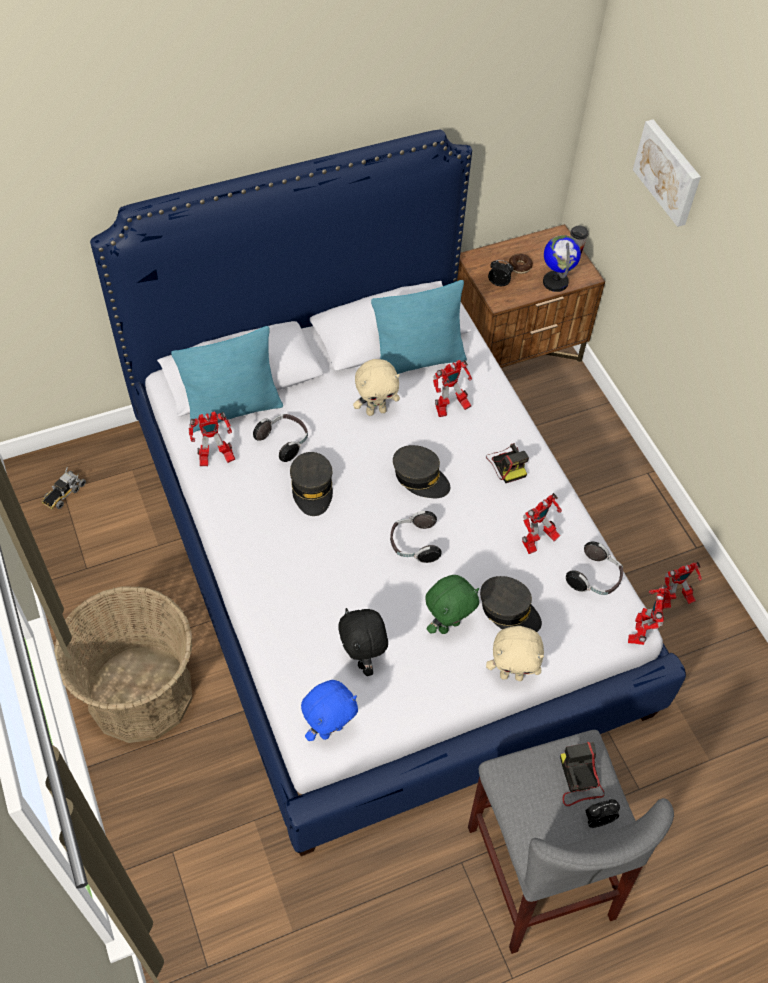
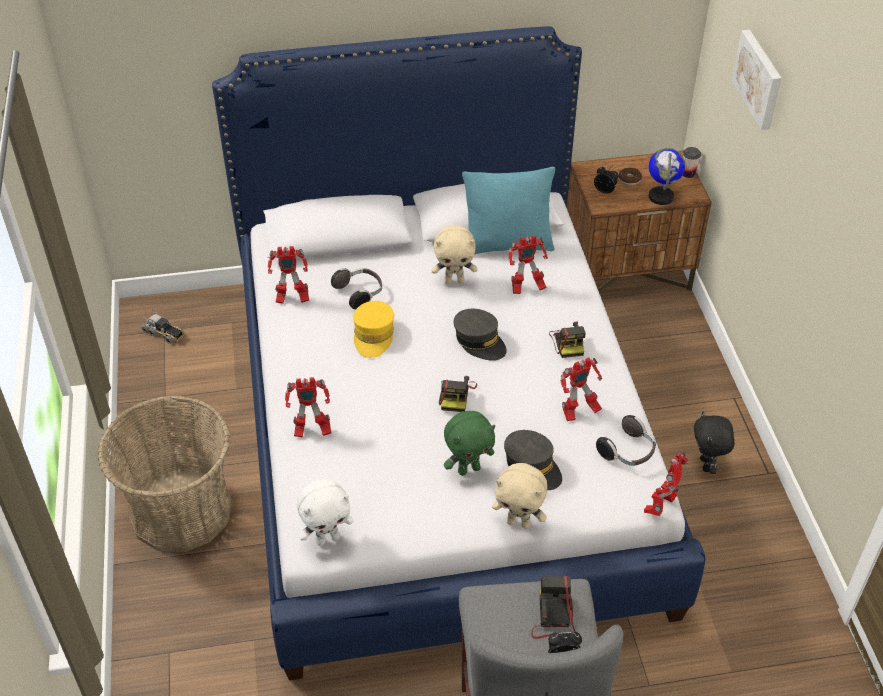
camera: 15 degrees right, 10 degrees down
toy truck [42,467,86,510] -> toy truck turned 105 degrees counterclockwise [141,309,184,344]
turquoise pillow [171,326,283,433] -> none
grey cap [290,452,333,516] -> yellow cap [353,301,394,358]
blue plush toy [301,680,358,741] -> white plush toy [297,479,353,546]
black plush toy [338,608,388,676] -> black plush toy moved to [694,412,734,474]
headphones [390,511,442,563] -> camera [439,376,477,412]
toy robot [663,562,702,609] -> toy robot moved to [285,377,331,437]

